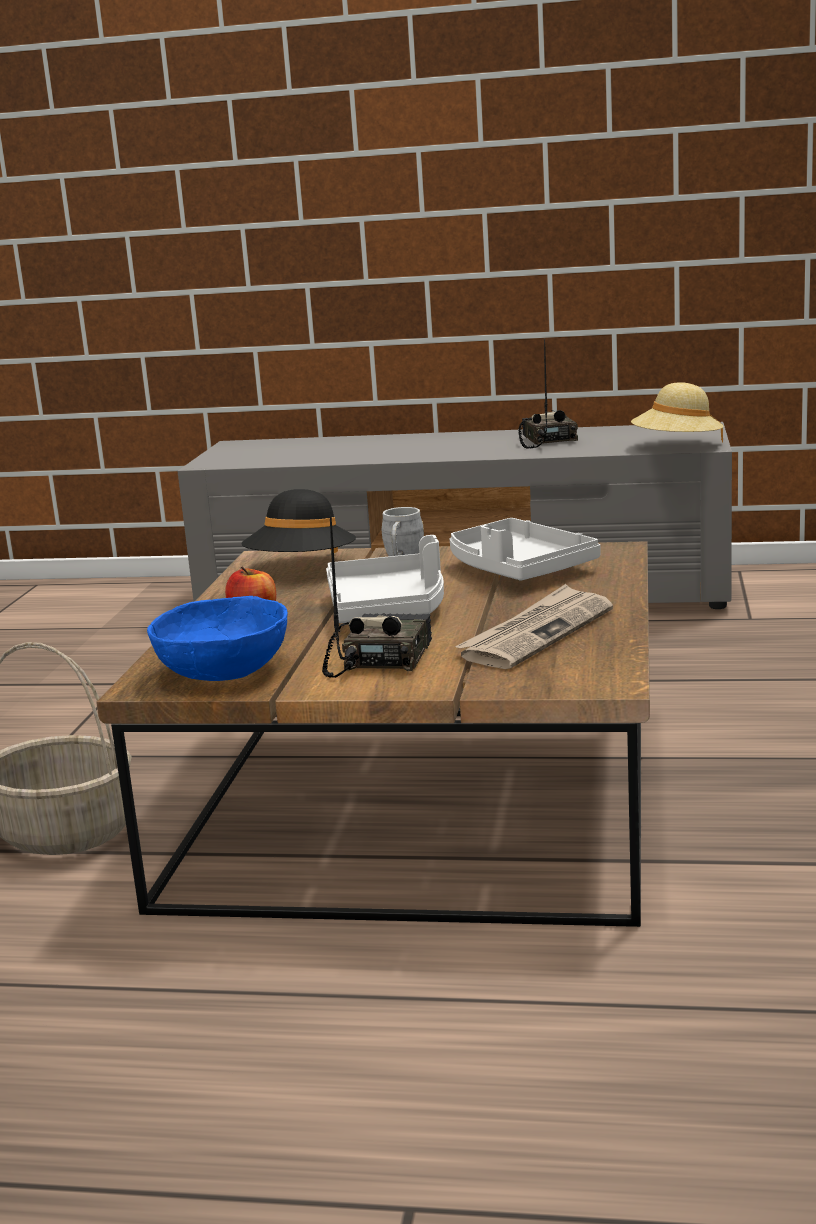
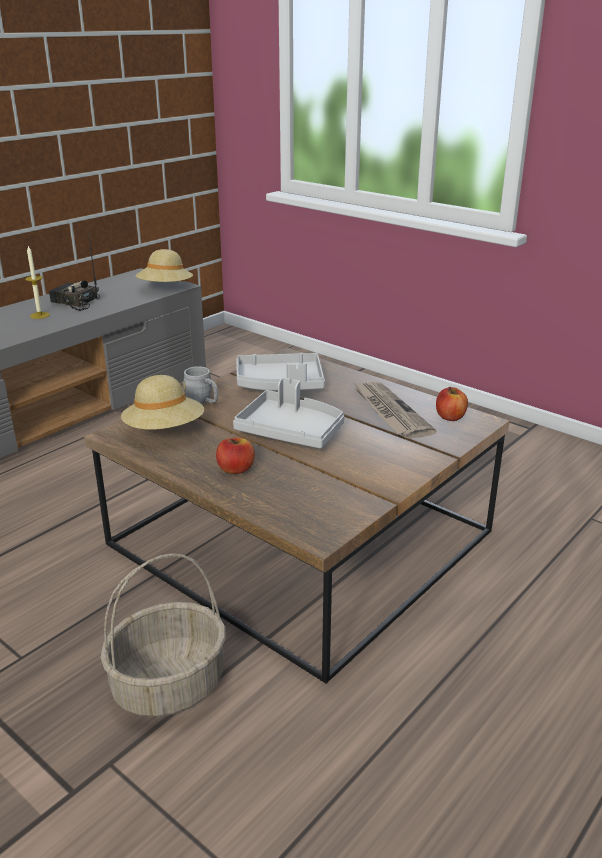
camera: 60 degrees left, 10 degrees up
blue bowl [147,596,288,681] -> none
black hat [241,489,356,553] -> beige hat [121,375,204,430]
radio [322,509,432,678] -> none
none -> candle [25,246,50,319]
none -> apple [436,387,468,421]

